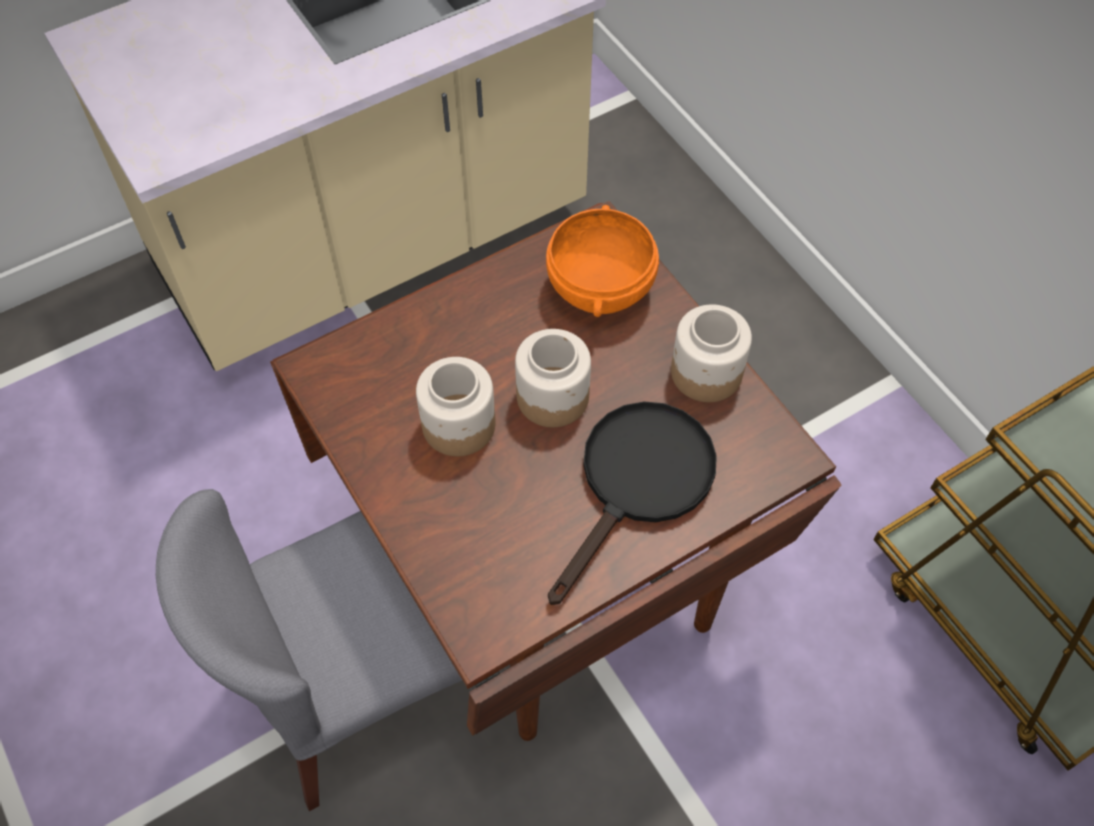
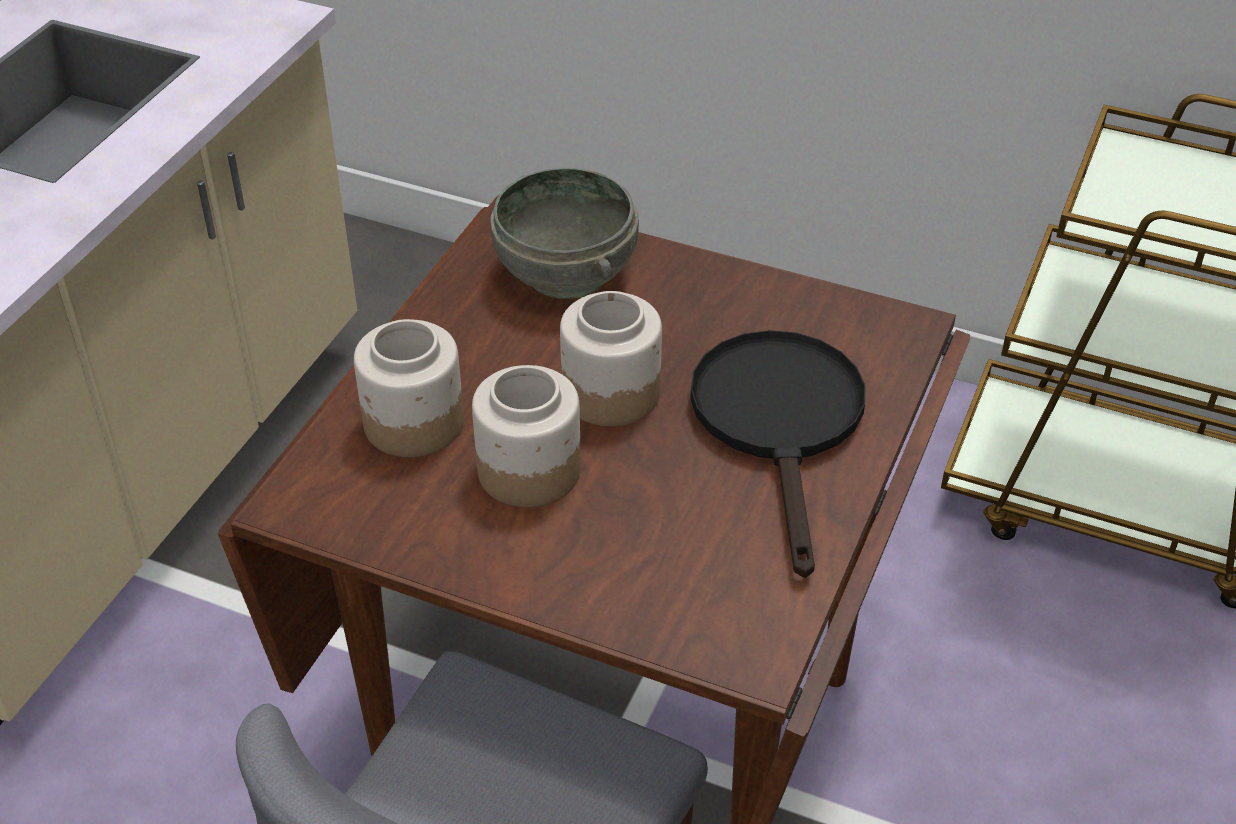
camera: 35 degrees left, 15 degrees down
orange bowl [546,205,659,317] -> grey bowl [490,168,639,299]
jar [671,304,752,402] -> jar moved to [354,319,464,458]

